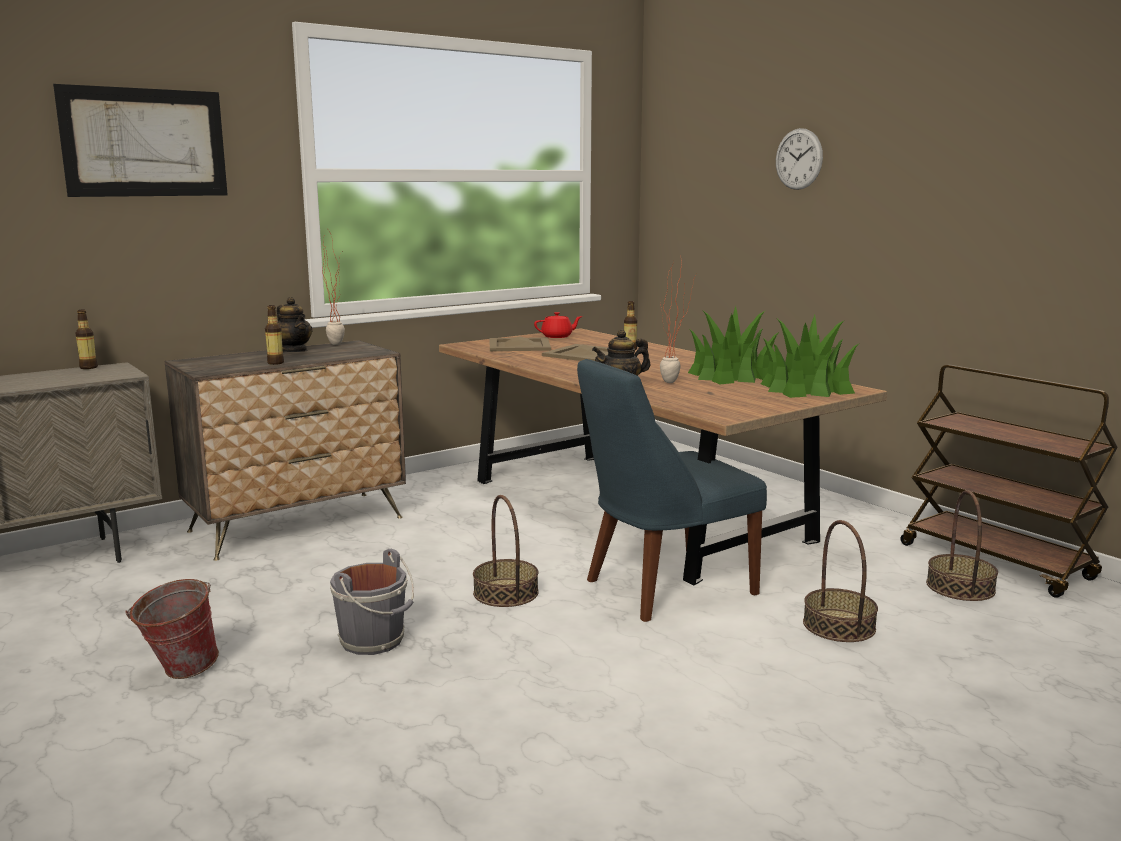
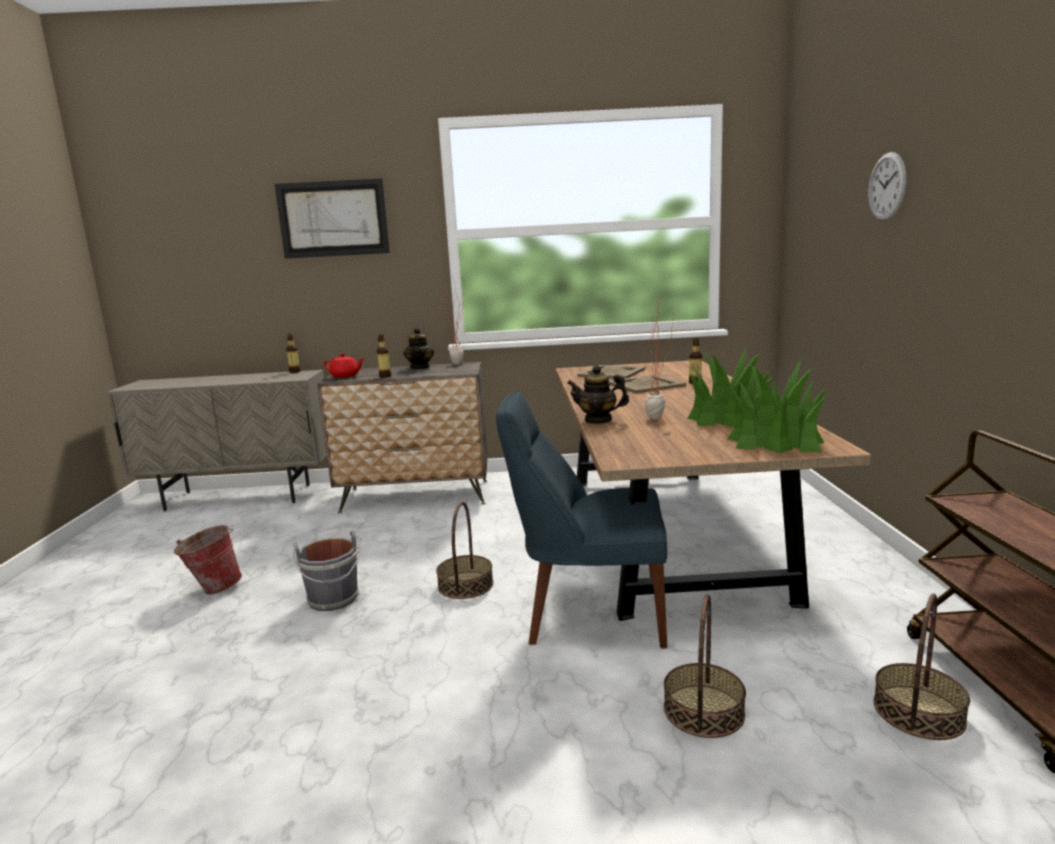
camera: 35 degrees right, 0 degrees up
red teapot [534,312,582,338] -> red teapot moved to [324,353,365,378]

